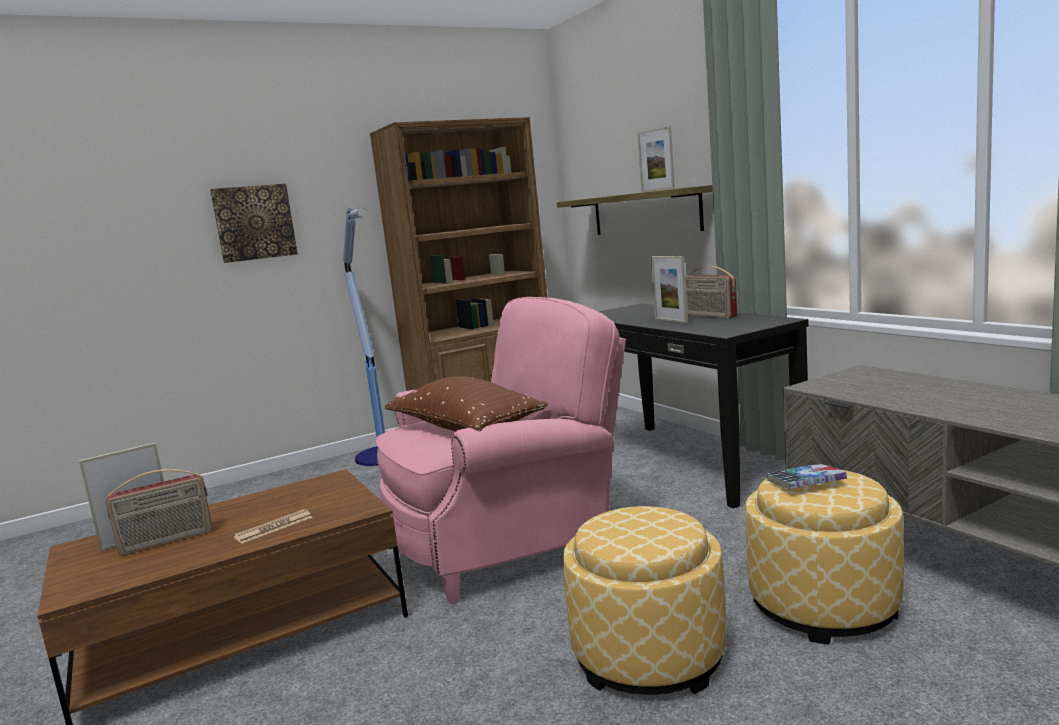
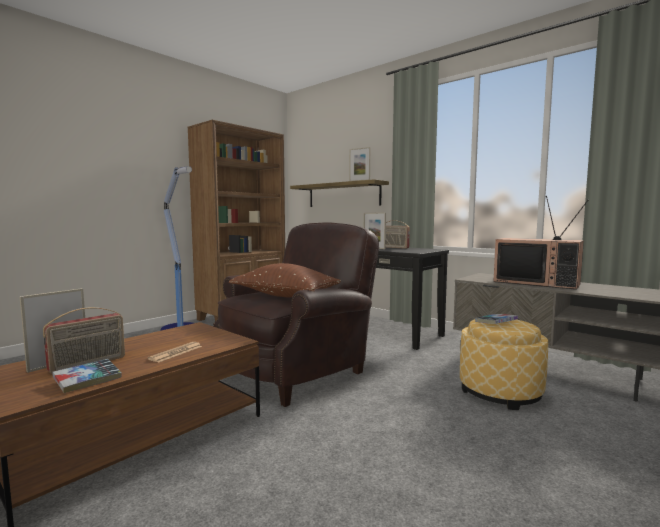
camera: 20 degrees left, 5 degrees down
picture [210,184,298,263] -> none
pink armchair [376,297,626,604] -> brown armchair [213,222,379,407]
ottoman [563,506,726,695] -> none
none -> book [52,359,122,393]
none -> television [494,196,589,290]

